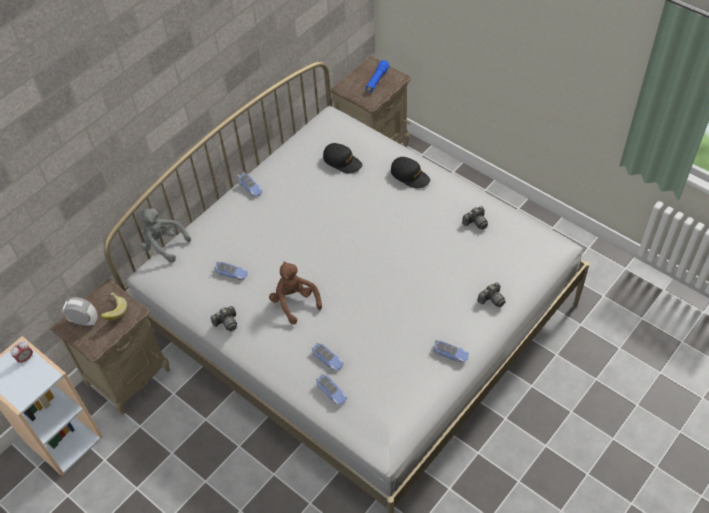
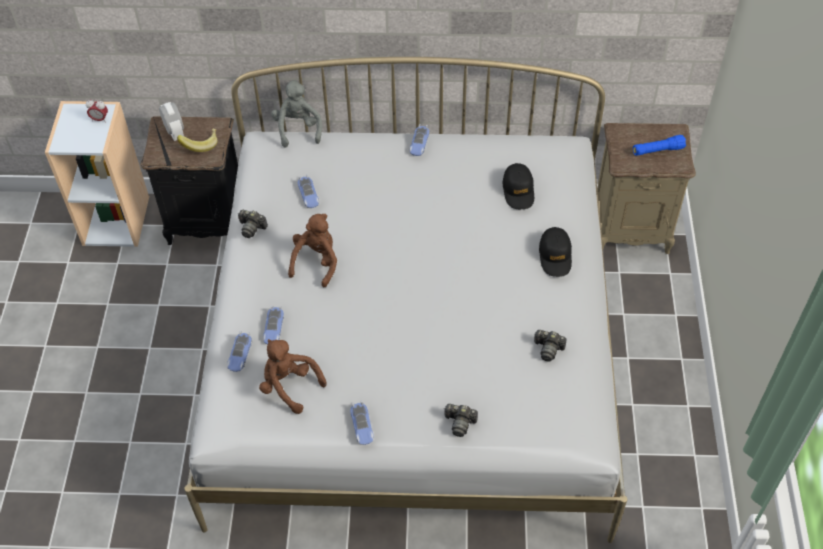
camera: 50 degrees right, 0 degrees up
beige nightstand [50,279,170,415] -> black nightstand [140,116,238,245]
none -> brown plush toy [259,339,327,414]

